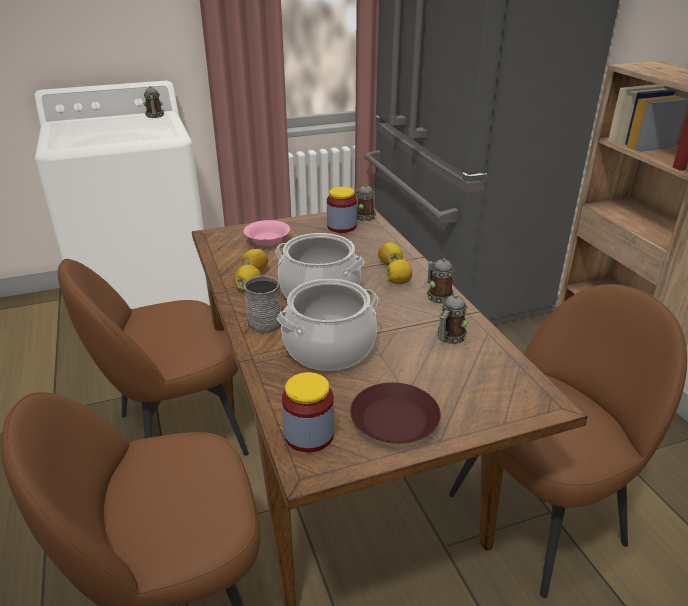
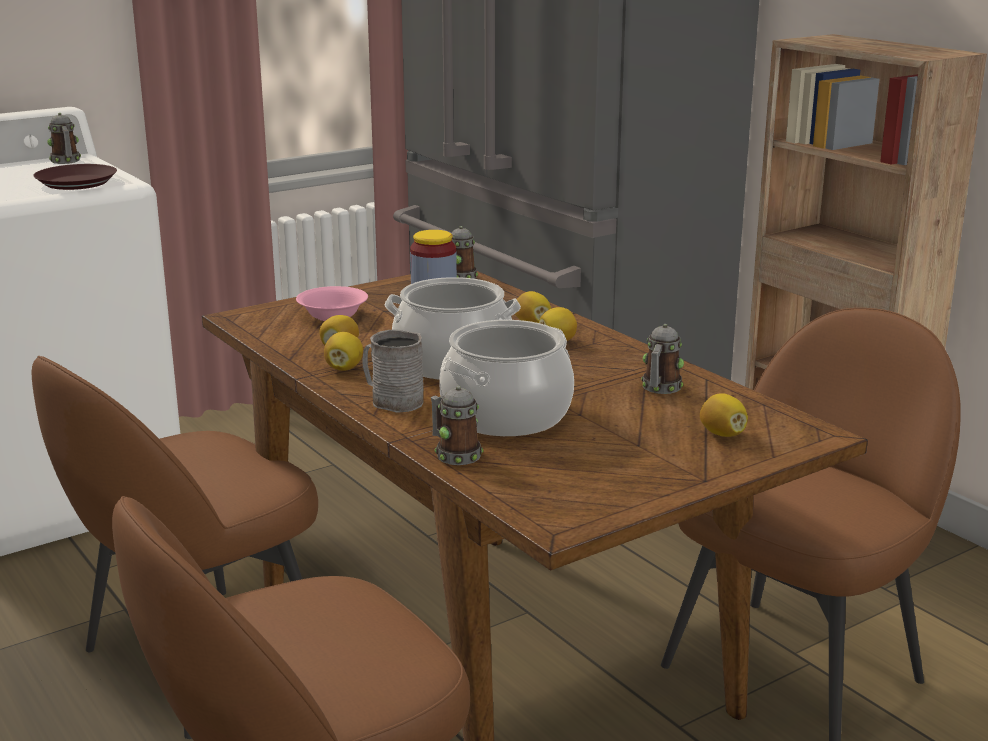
camera: 15 degrees left, 10 degrees down
jar [282,372,334,452] -> none
brown plate [350,383,441,444] -> brown plate moved to [33,164,117,190]
mug [427,259,455,304] -> mug moved to [431,386,484,465]
none -> lemon [700,393,748,437]

